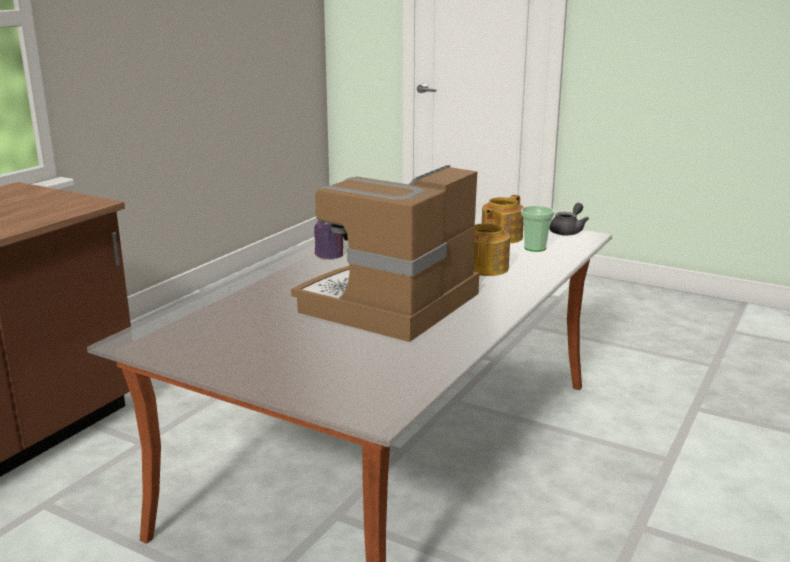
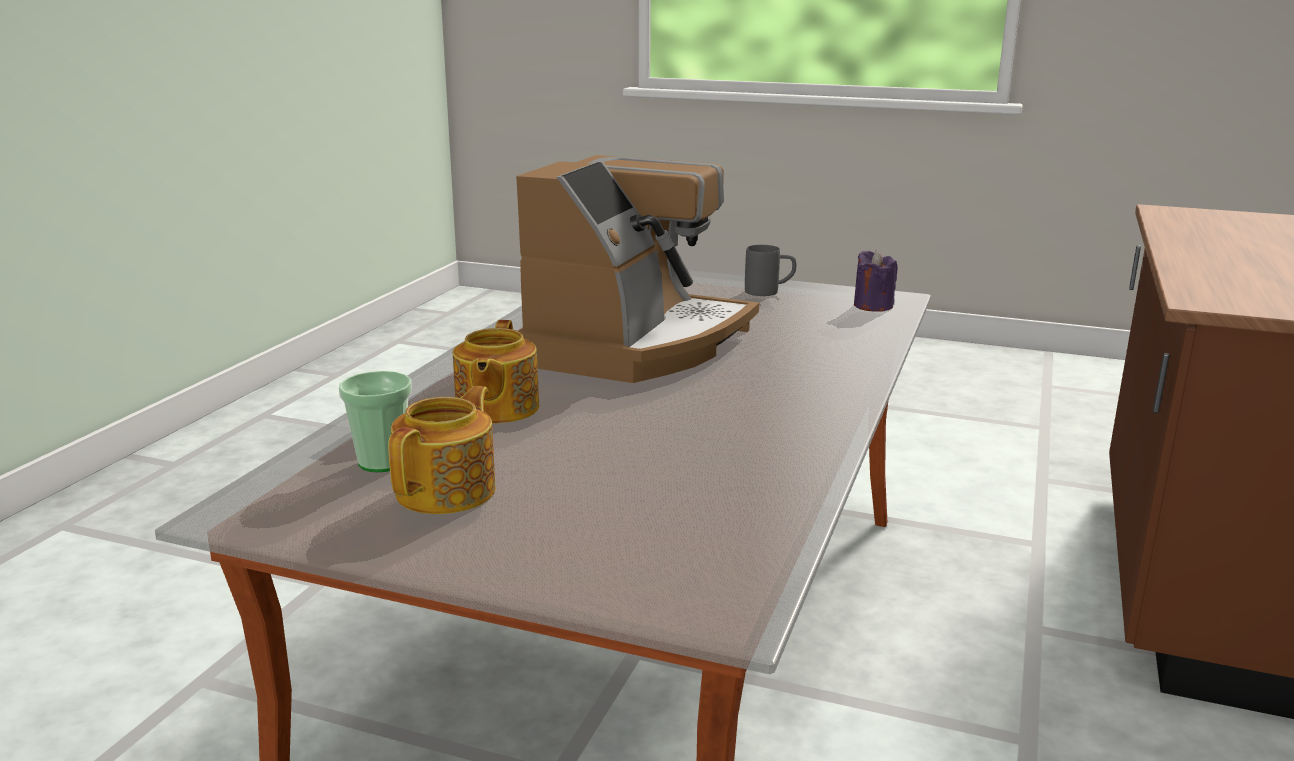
camera: 170 degrees right, 0 degrees up
purple candle [314,221,343,259] -> purple candle moved to [854,250,897,312]
grey teapot [549,203,589,236] -> none
none -> grey mug [745,245,796,296]

